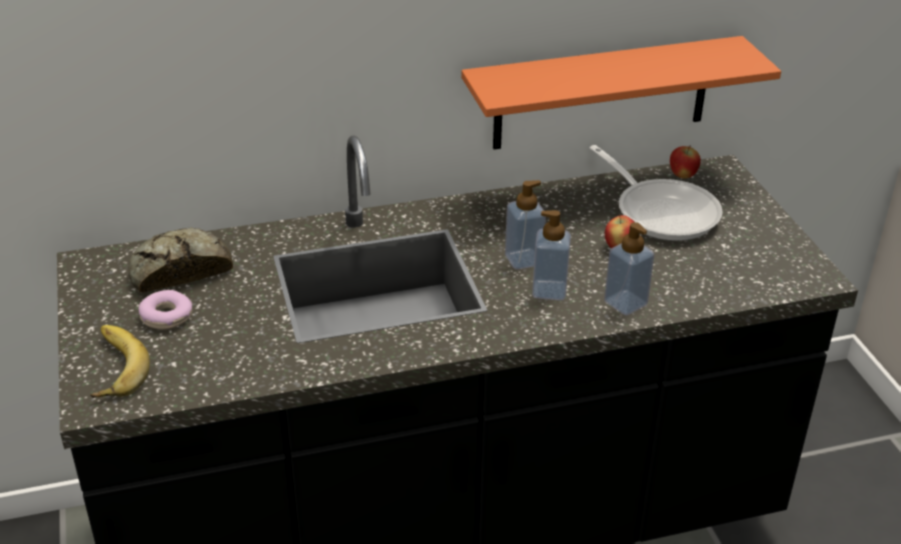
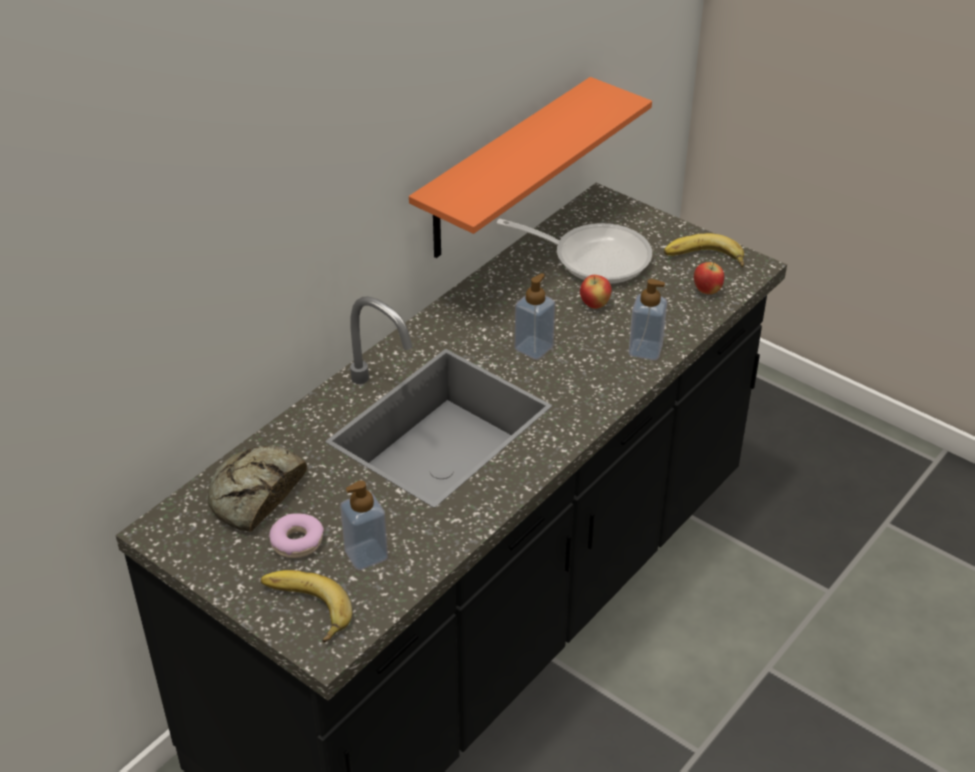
camera: 35 degrees left, 5 degrees up
soap dispenser [532,210,571,301] -> soap dispenser moved to [340,481,388,570]
apple [670,145,701,178] -> apple moved to [694,261,724,294]
none -> banana [664,233,744,268]

